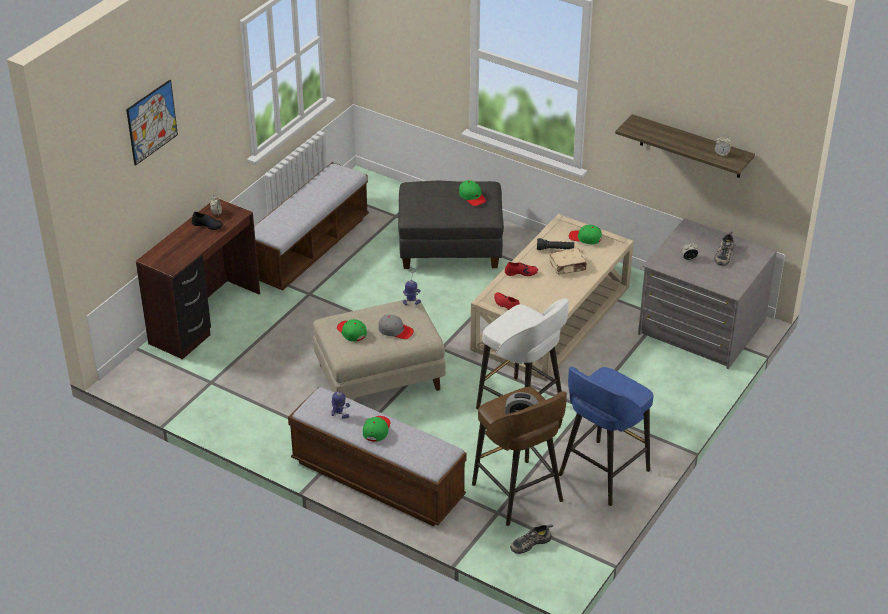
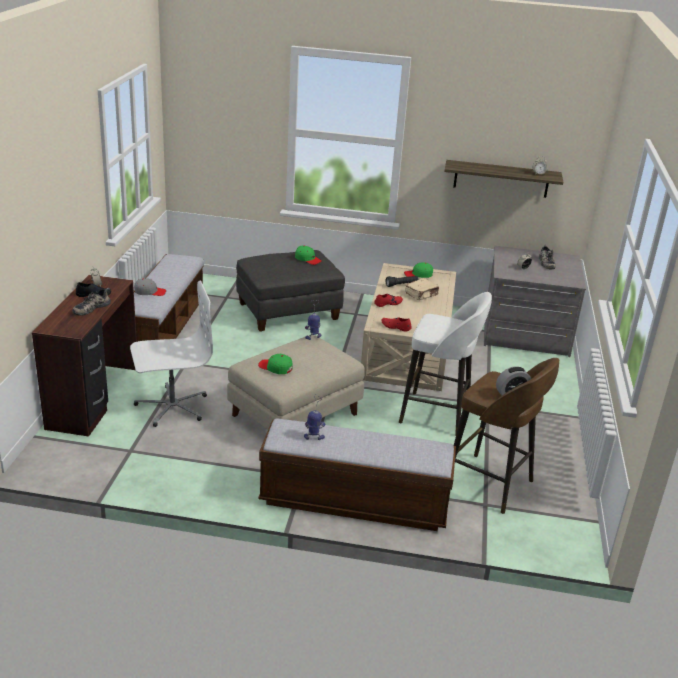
camera: 25 degrees left, 10 degrees down
picture [126,80,178,166] -> none
green cap [363,416,390,442] -> none
grey cap [379,314,414,339] -> grey cap moved to [134,278,166,296]
shoe [510,524,553,554] -> shoe moved to [72,288,111,316]
blue stool [559,367,653,506] -> none
none -> white office chair [130,280,213,427]

